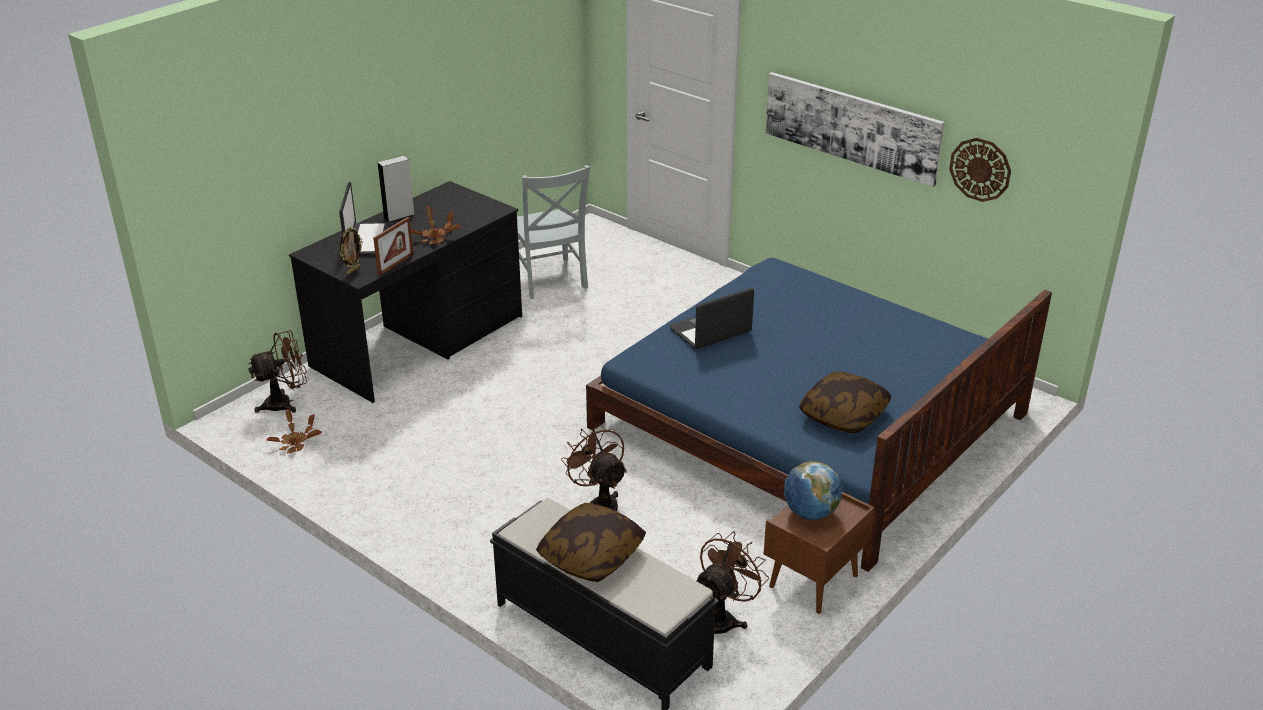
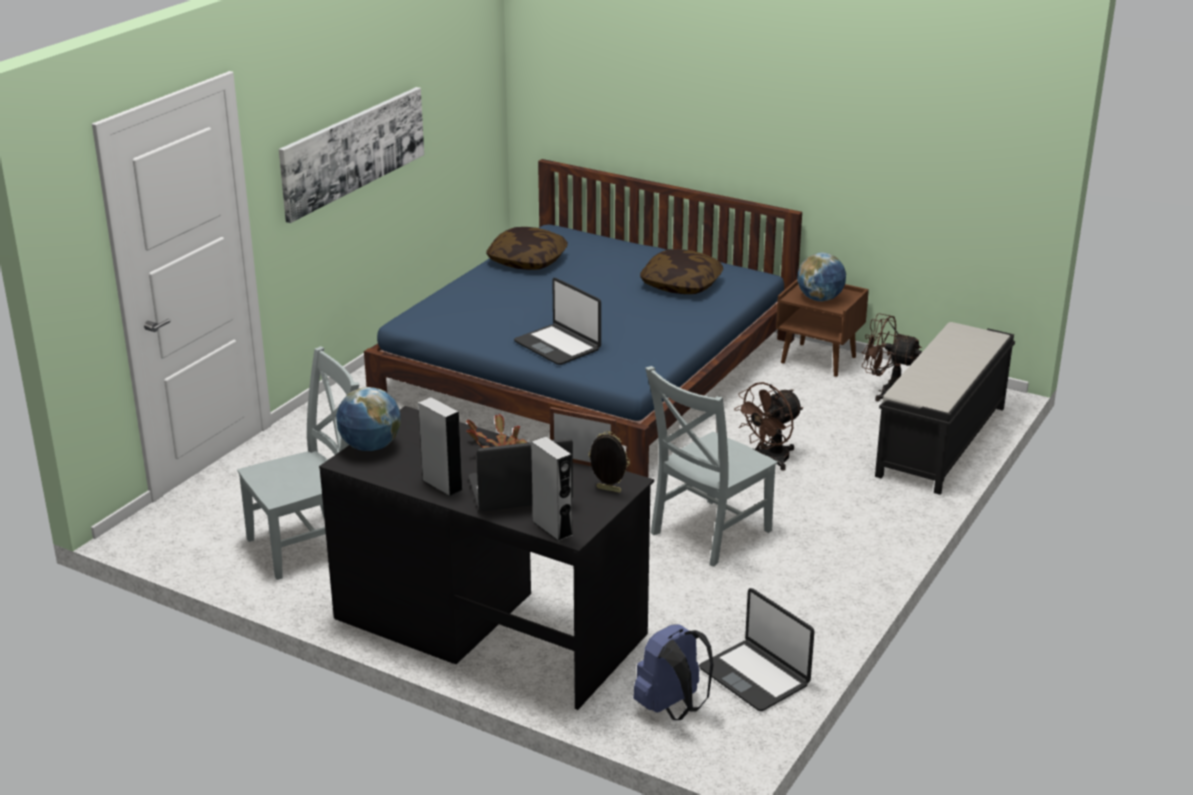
camera: 100 degrees left, 5 degrees down
brown fan [248,330,307,413] -> blue backpack [633,624,713,720]
potted plant [267,409,322,453] -> laptop [699,588,815,711]
pillow [536,503,646,582] -> pillow moved to [486,227,568,270]
wall clock [949,138,1011,202] -> none
none -> globe [336,387,401,451]
none -> grey speaker [531,436,573,541]
none -> grey chair [645,366,778,567]

